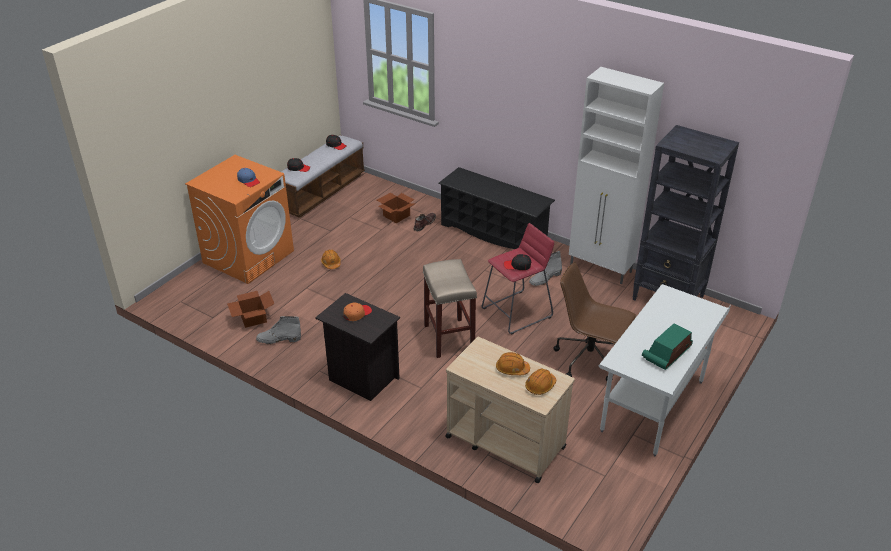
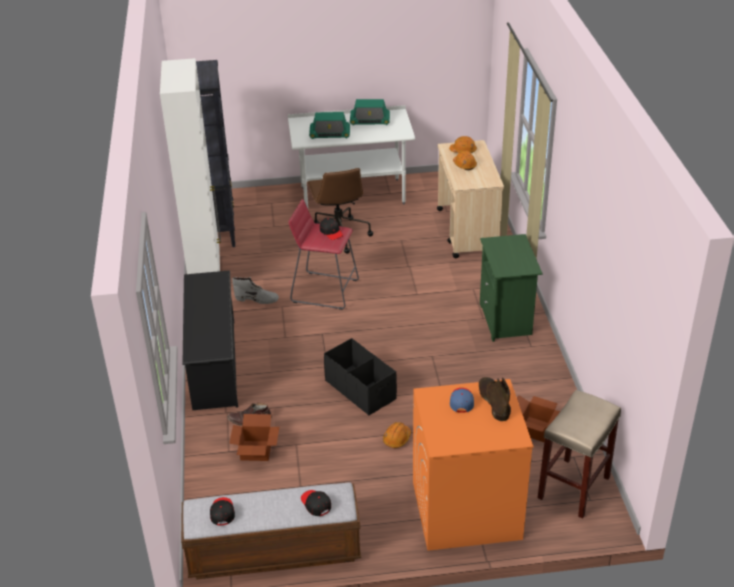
camera: 130 degrees left, 0 degrees up
grey boot [256,316,301,344] -> none
black nightstand [315,293,400,401] -> green nightstand [480,234,543,342]
orange cap [344,302,372,321] -> none
beige stool [423,259,477,358] -> beige stool moved to [538,390,621,519]
none -> radio [309,112,350,139]
none -> black storage box [324,338,397,416]
none -> brown boot [479,377,511,422]

